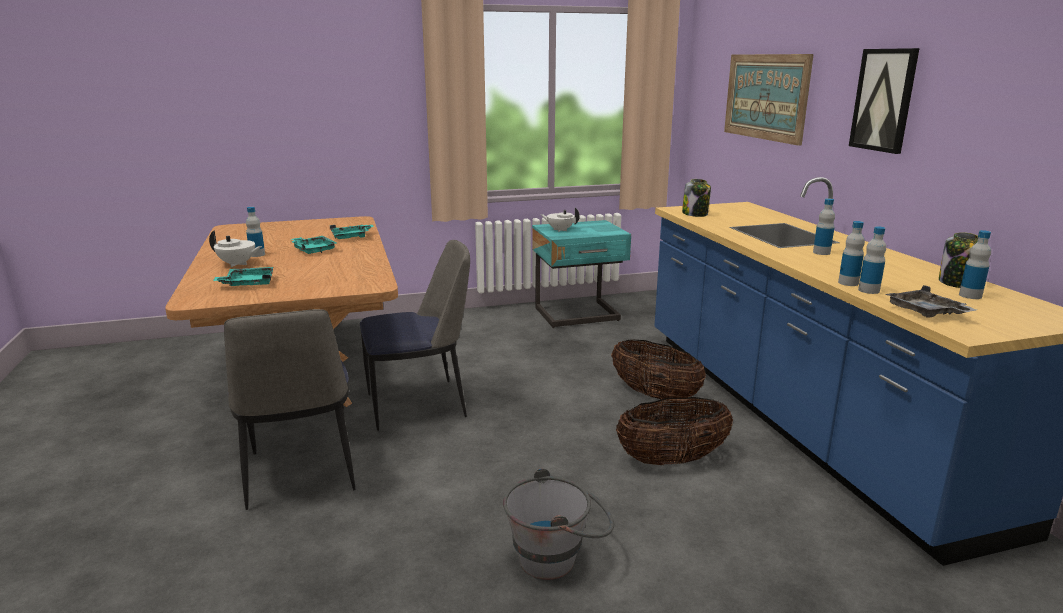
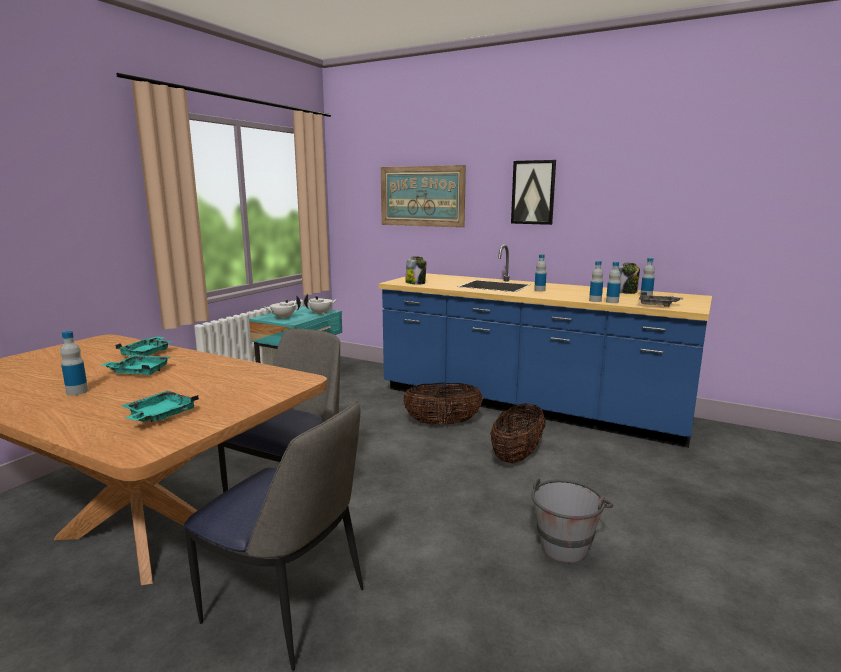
camera: 45 degrees left, 5 degrees down
white teapot [209,230,262,267] -> white teapot moved to [304,294,337,315]

